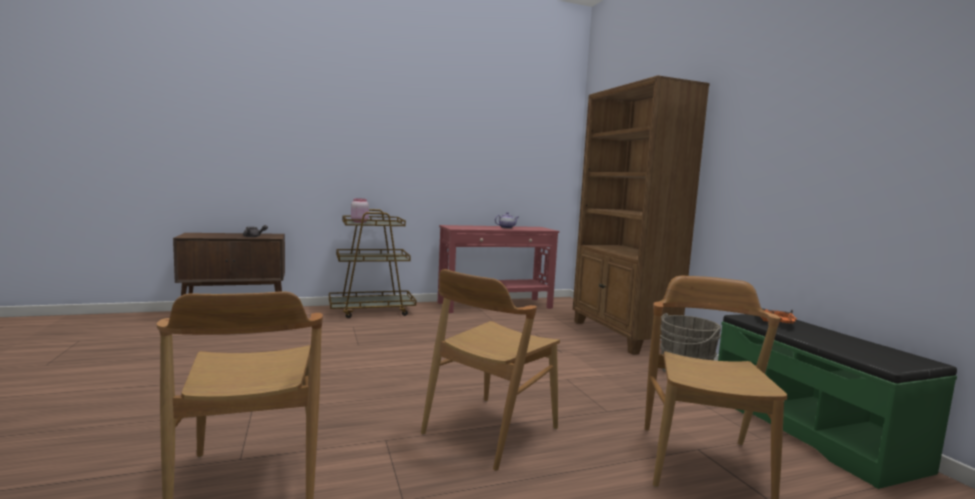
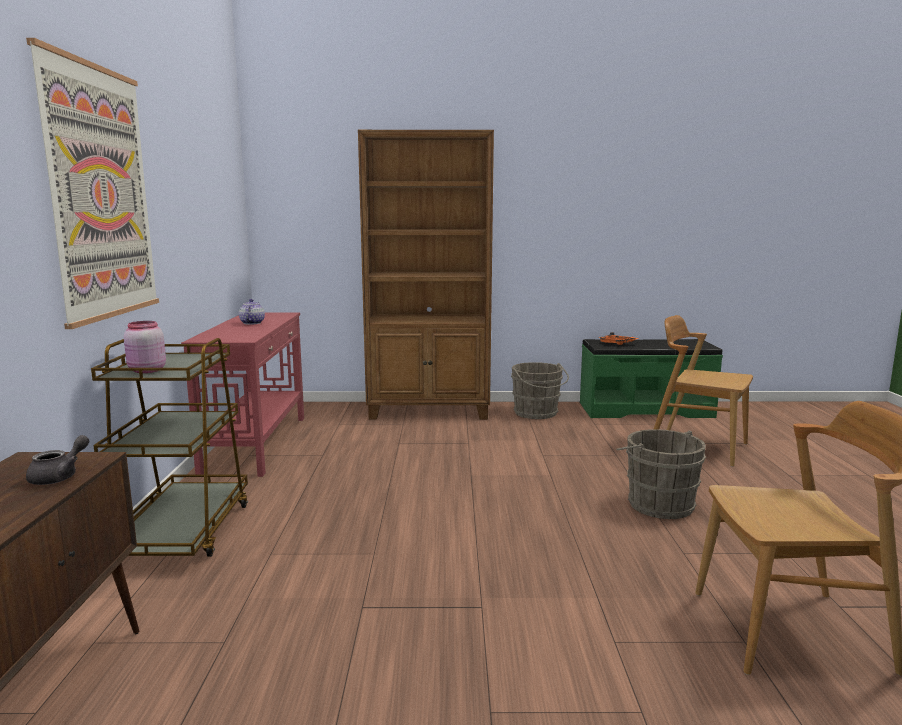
camera: 70 degrees left, 5 degrees up
brown chair [421,269,560,471] -> grey bucket [616,429,706,519]
none -> picture [26,38,159,329]

